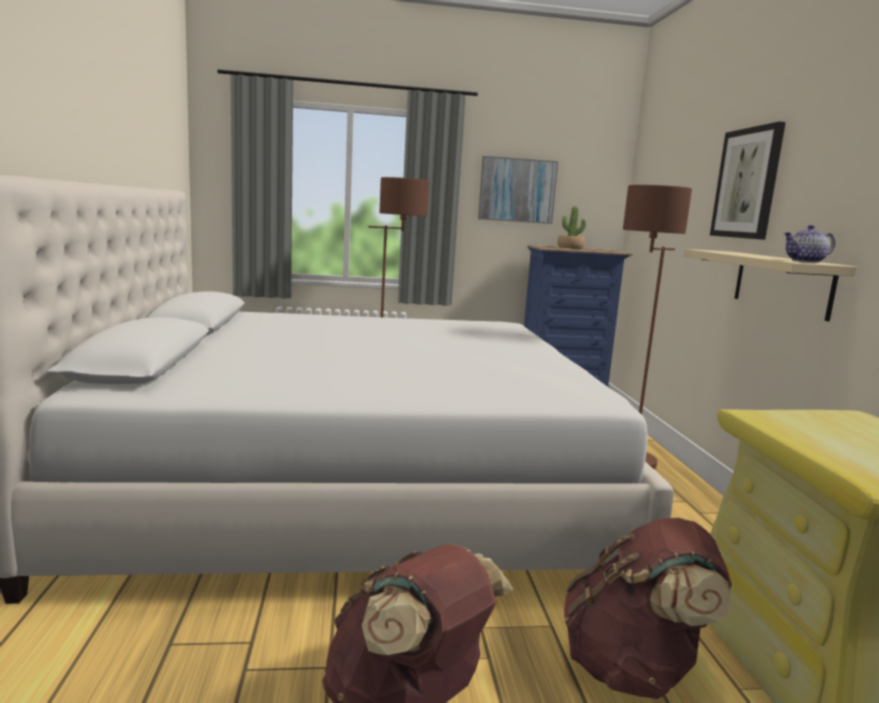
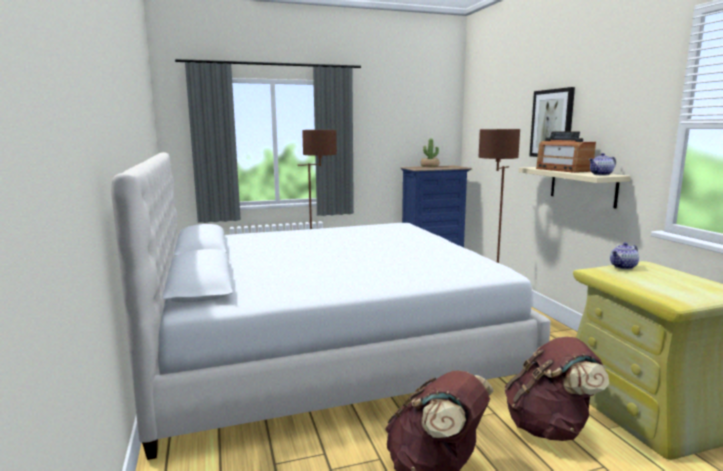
camera: 10 degrees left, 0 degrees up
picture [478,156,558,224] -> none
none -> radio [536,131,596,173]
none -> teapot [610,242,639,270]

